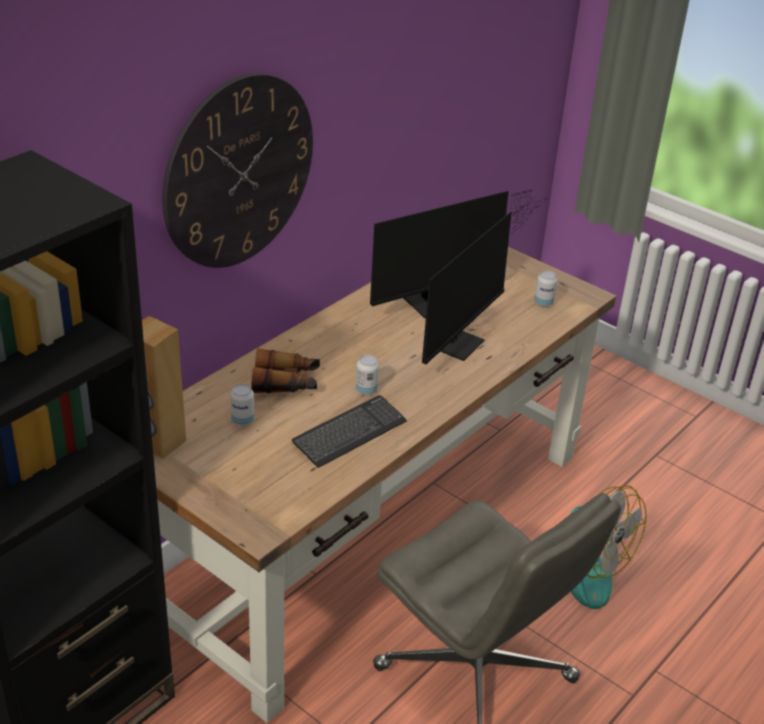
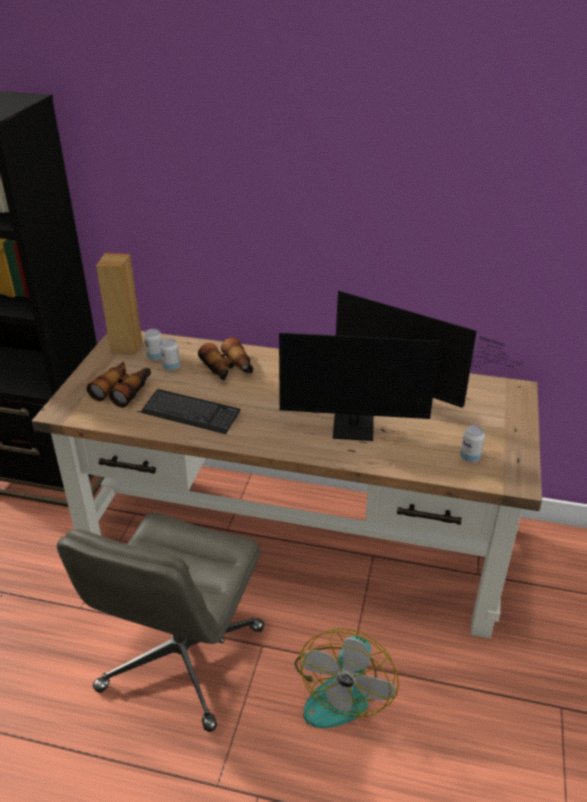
camera: 65 degrees right, 0 degrees up
wall clock [162,73,313,268] -> none
can [356,355,379,395] -> can moved to [144,329,162,361]
none -> binoculars [87,362,151,408]

